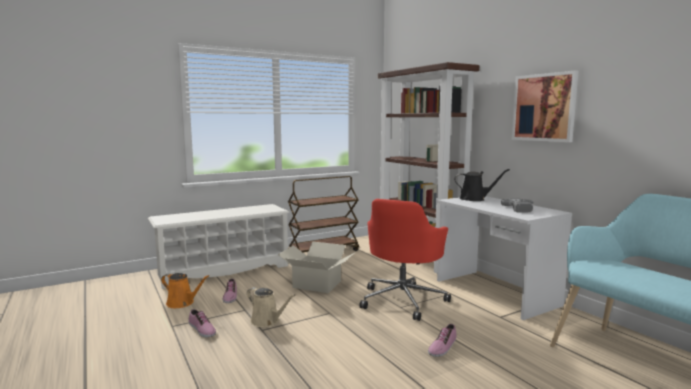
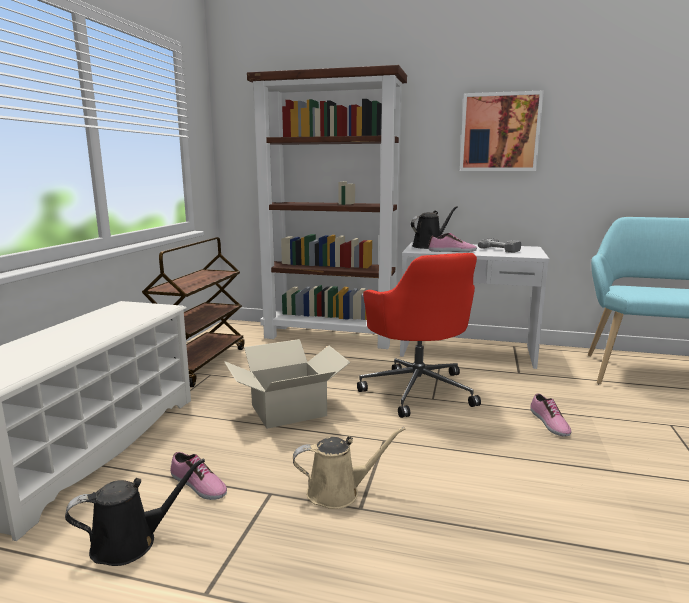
camera: 45 degrees left, 5 degrees up
orange watering can [161,273,209,308] -> black watering can [65,458,205,566]
shoe [188,309,216,337] -> shoe moved to [428,233,477,252]

